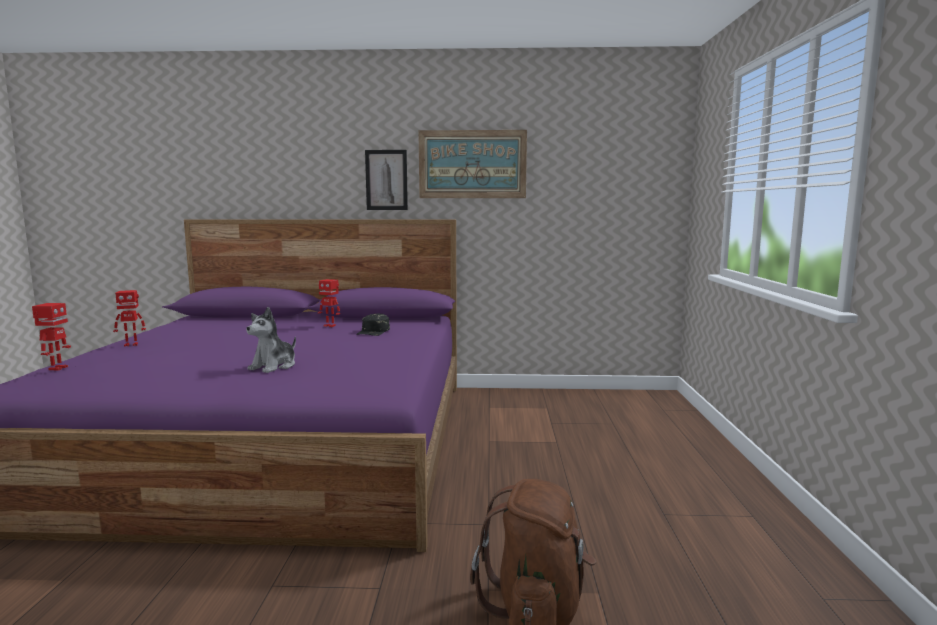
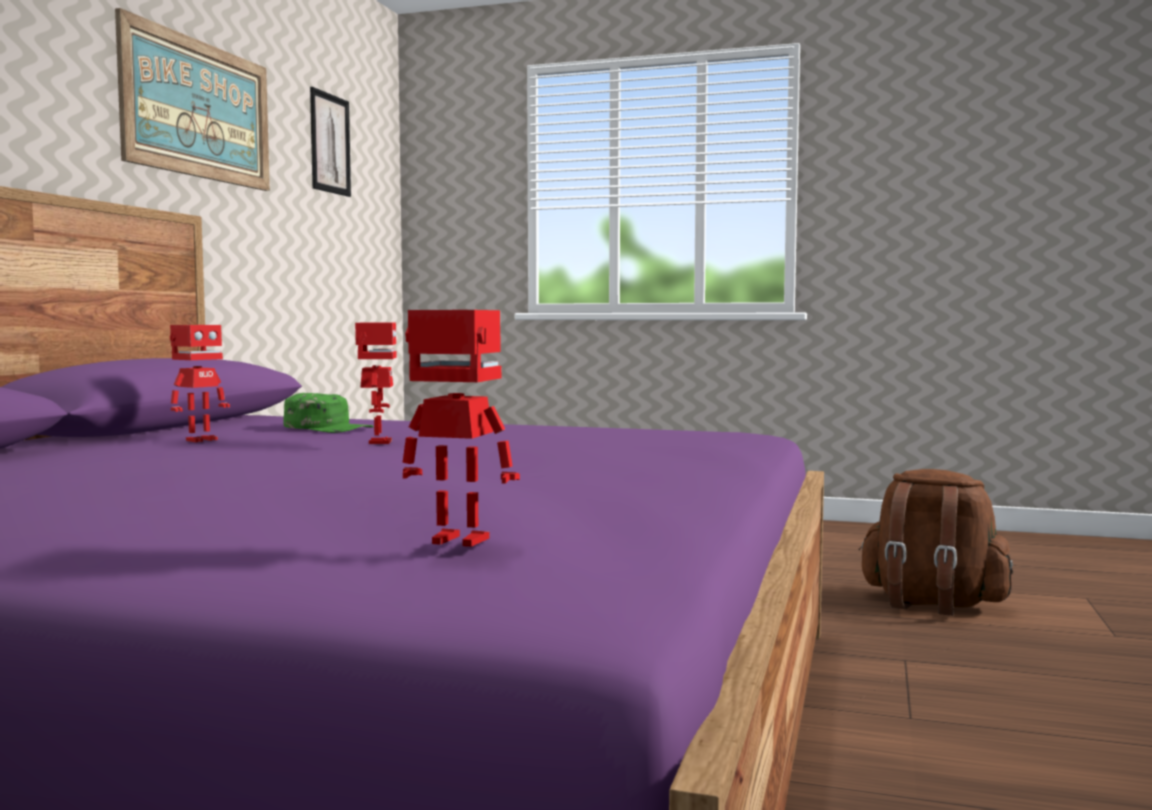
camera: 75 degrees left, 5 degrees down
toy robot [113,290,146,346] -> toy robot moved to [355,323,396,444]
plush toy [246,307,296,373] -> none
black cap [356,313,390,336] -> green cap [283,393,374,433]
picture [365,150,408,210] -> picture moved to [310,87,351,197]

